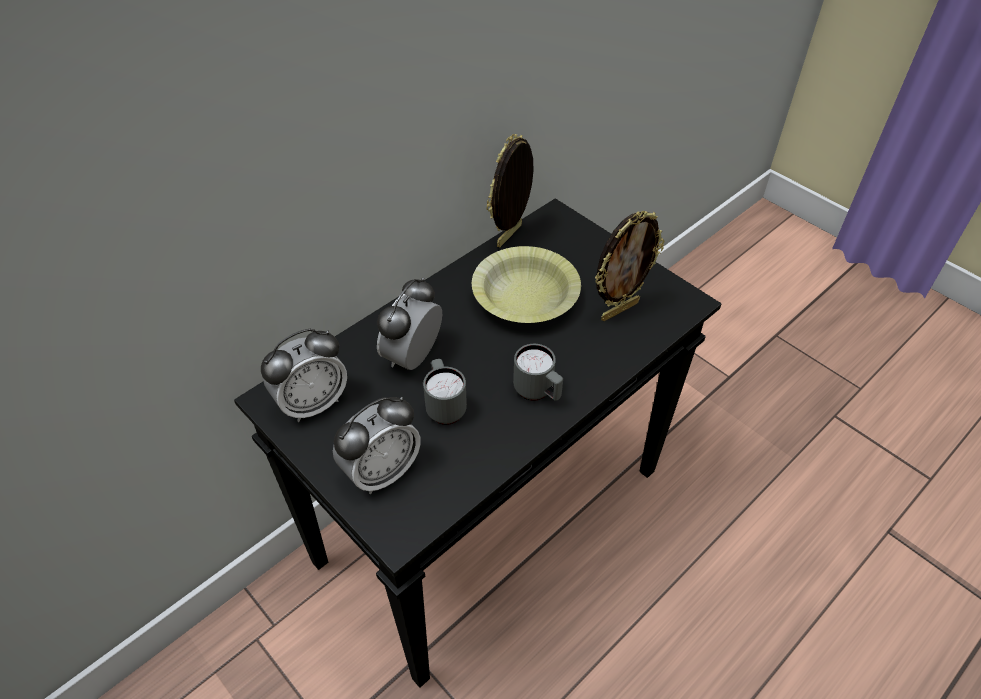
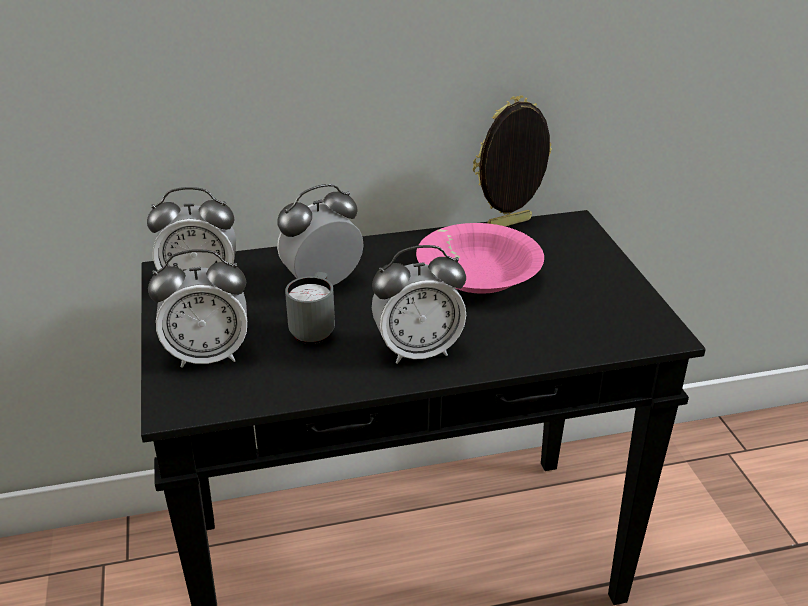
camera: 30 degrees right, 15 degrees down
yellow bowl [472,246,581,323] -> pink bowl [416,223,544,294]
grey mug [513,344,563,401] -> alarm clock [372,245,466,364]
picture frame [595,211,664,321] -> none

